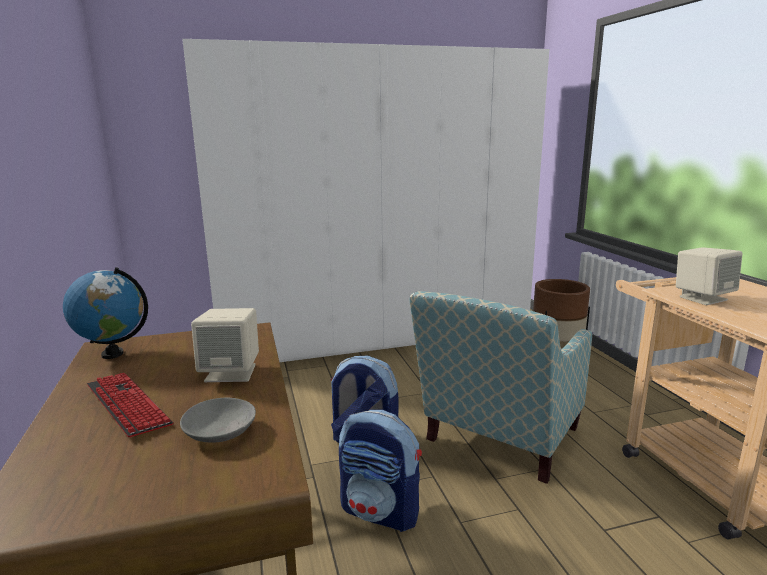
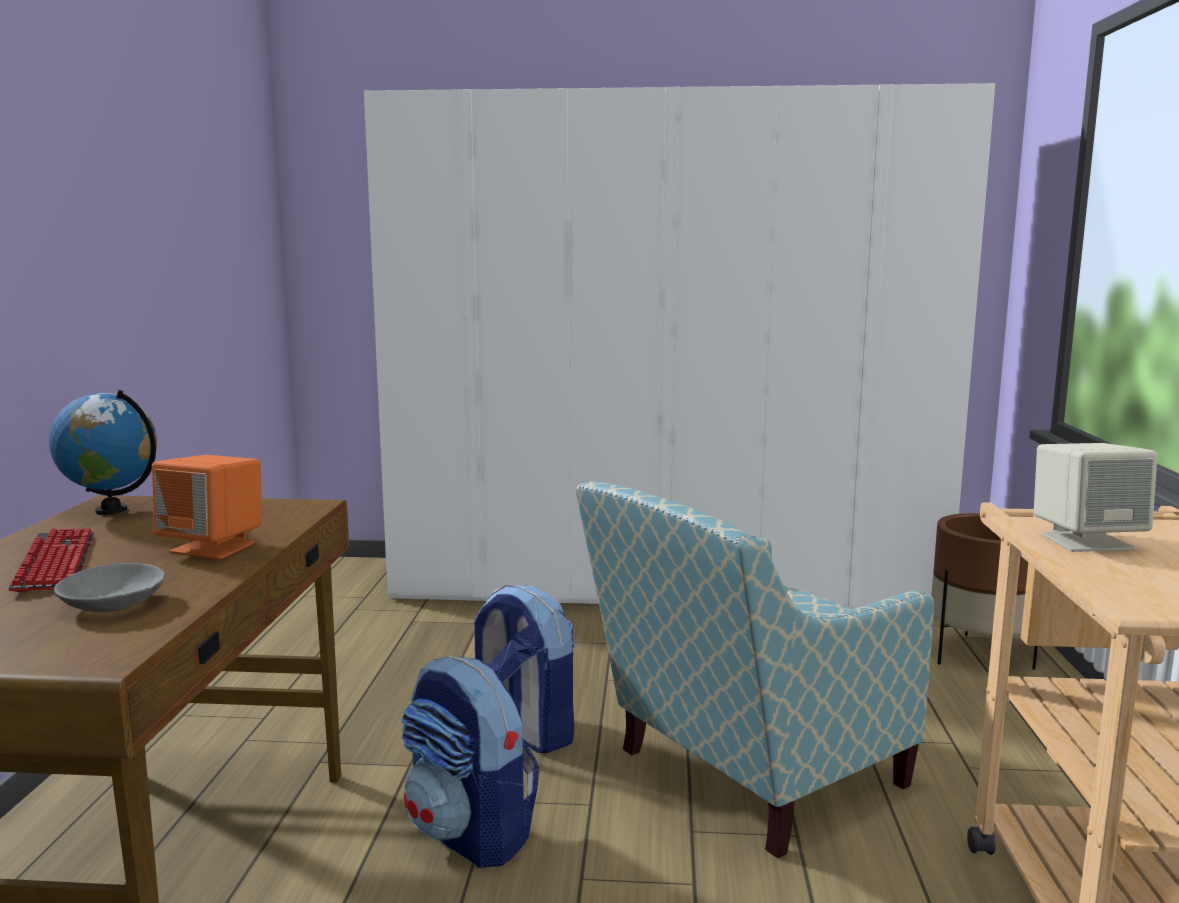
camera: 20 degrees right, 5 degrees down
beige speaker [191,308,259,382] -> orange speaker [152,455,262,559]

